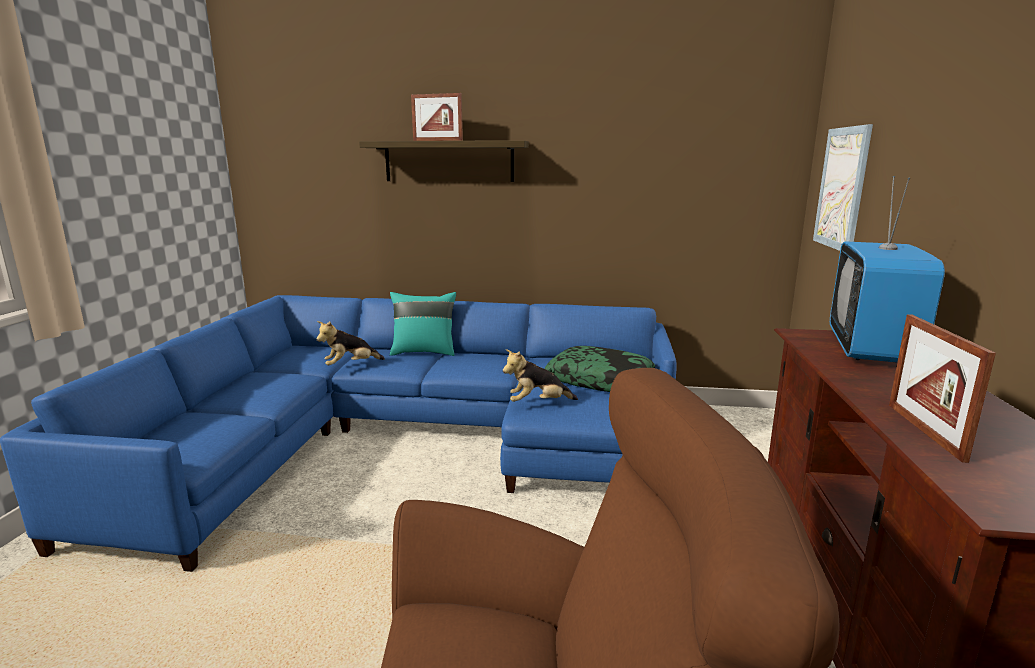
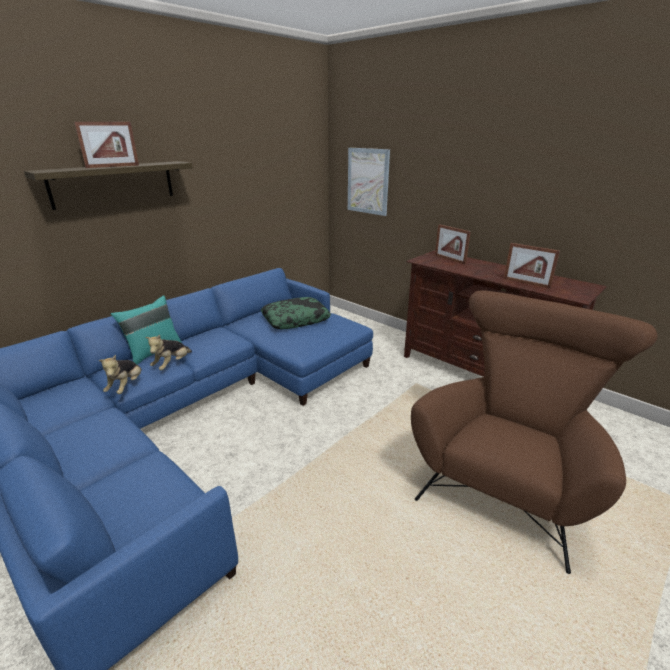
camera: 55 degrees left, 10 degrees up
plush toy [503,349,578,402] -> plush toy moved to [145,335,192,370]
television [830,176,945,362] -> picture frame [435,224,471,264]

